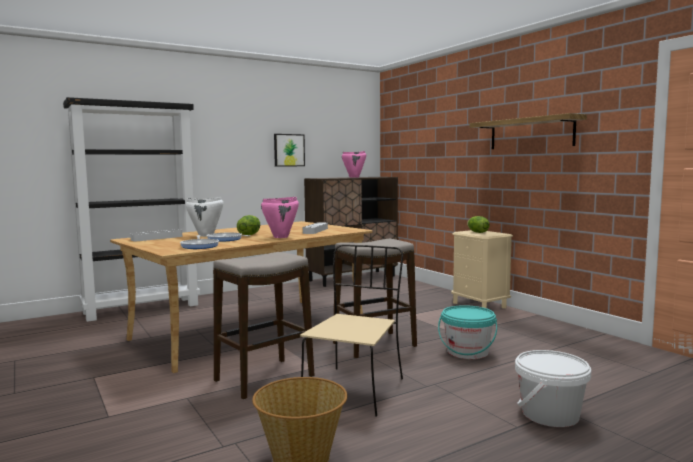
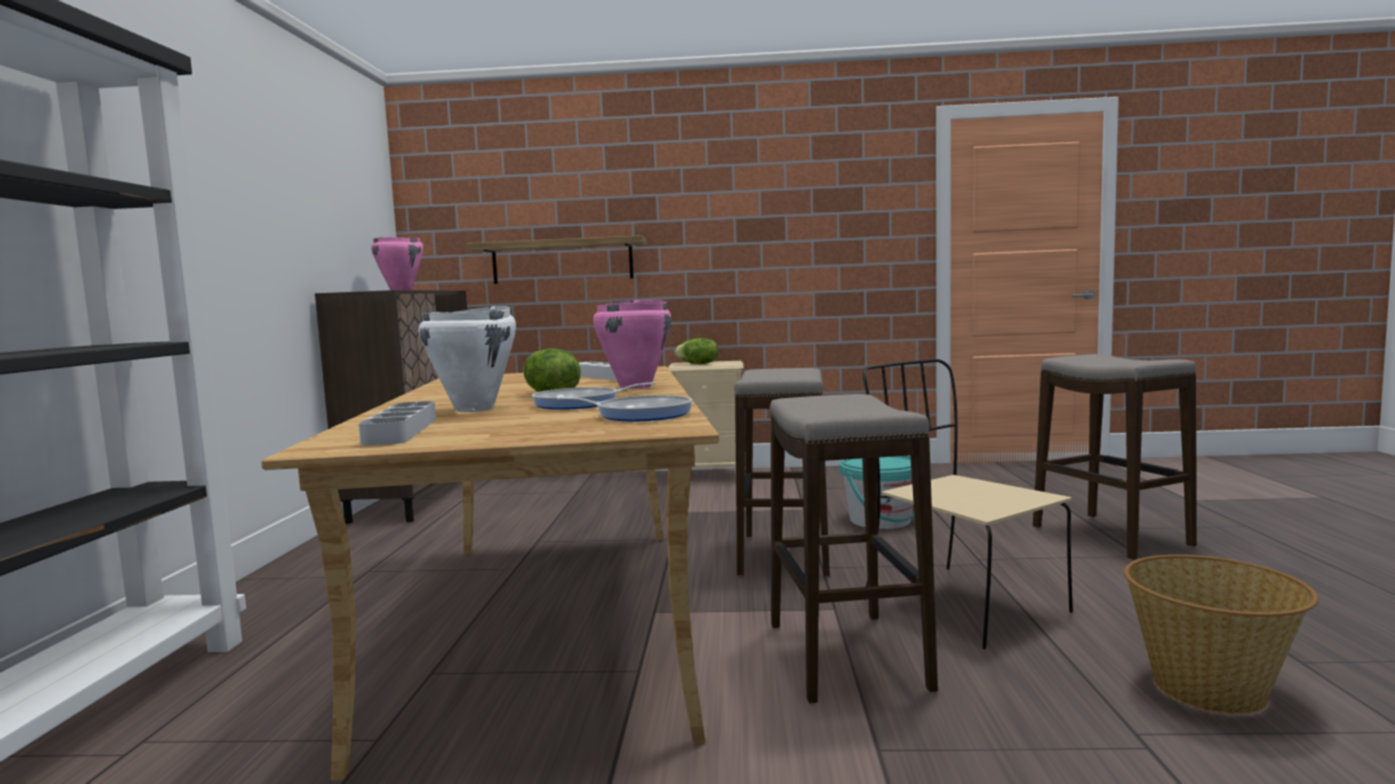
camera: 55 degrees left, 0 degrees up
picture [274,134,305,167] -> none
shelf [469,113,587,149] -> shelf moved to [466,235,647,284]
white bucket [515,350,591,427] -> stool [1033,354,1196,560]

